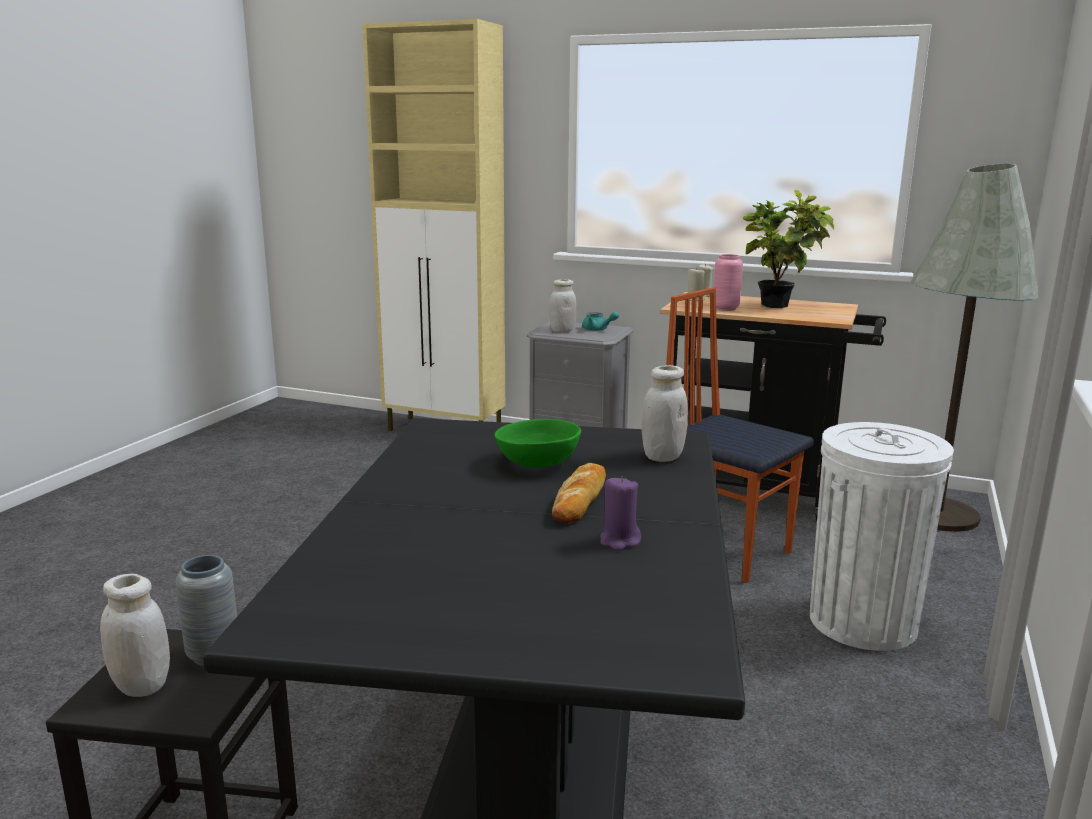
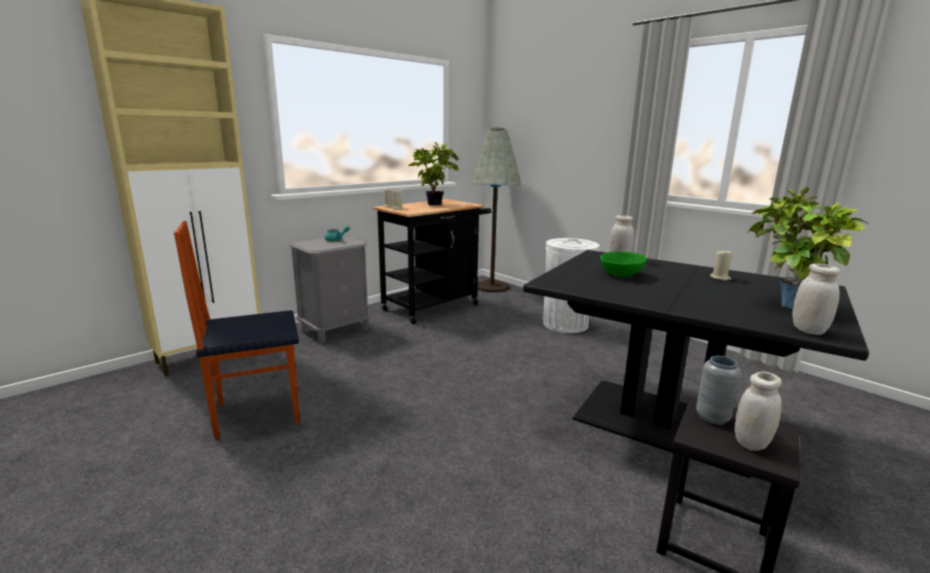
camera: 65 degrees left, 0 degrees up
white jar [549,279,577,333] -> white jar moved to [792,264,840,335]
bread [552,462,606,524] -> none
purple candle [600,476,641,551] -> beige candle [710,249,732,280]
chair [666,287,814,583] -> chair moved to [174,221,300,439]
pink vase [714,254,743,311] -> none
none -> potted plant [747,187,868,309]

